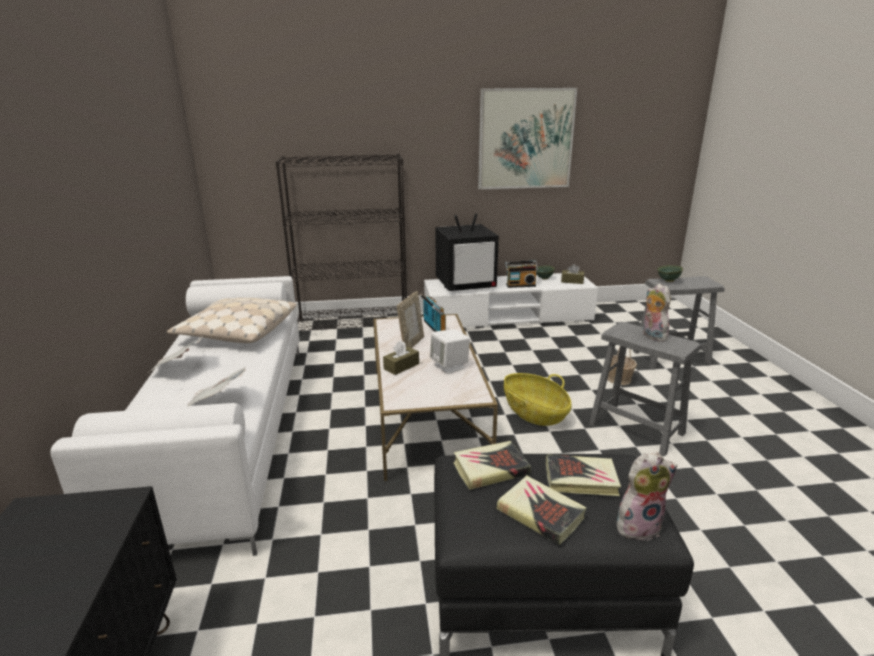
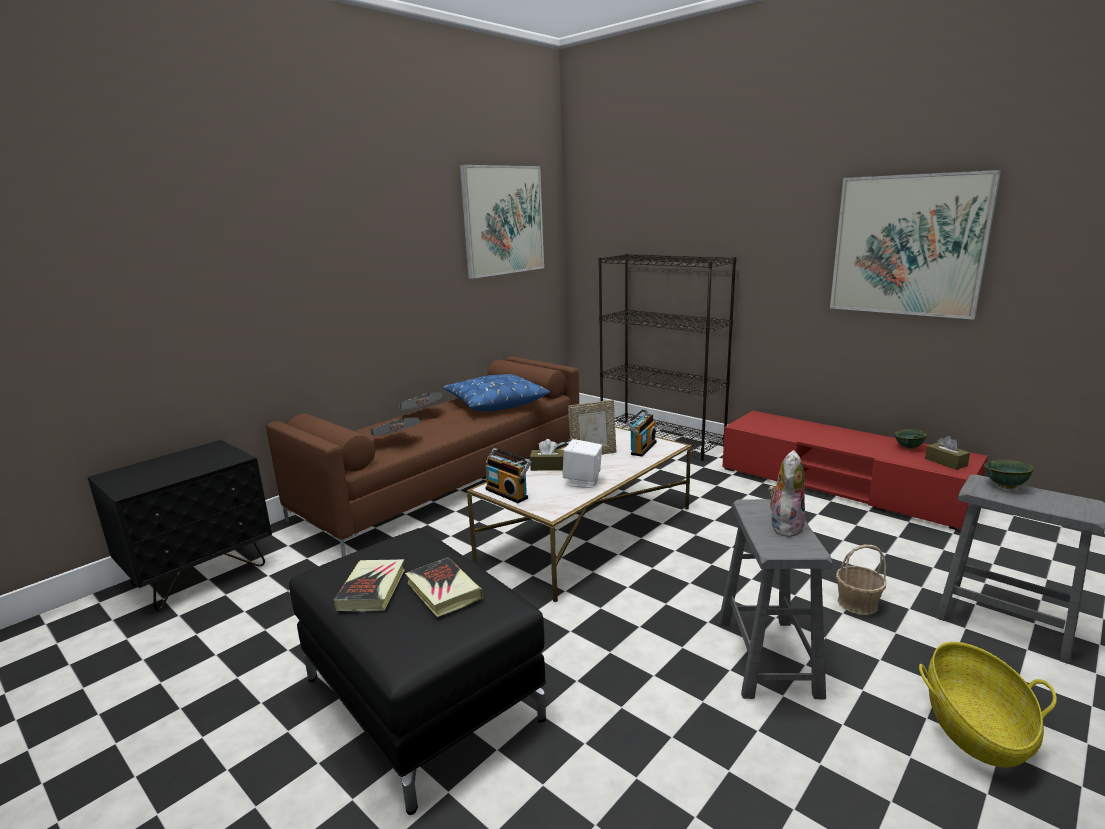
camera: 50 degrees right, 5 degrees down
white sofa [50,276,300,556] -> brown sofa [266,356,579,557]
beige pillow [167,298,297,343] -> blue pillow [443,374,550,411]
white tv stand [424,273,598,328] -> red tv stand [723,411,988,531]
television [435,213,499,291] -> none
book [453,441,531,490] -> none
basket [504,373,572,426] -> basket moved to [919,642,1057,767]
radio [505,261,538,288] -> radio moved to [485,448,532,503]
plush toy [617,452,677,542] -> none
none -> picture [460,165,544,279]

